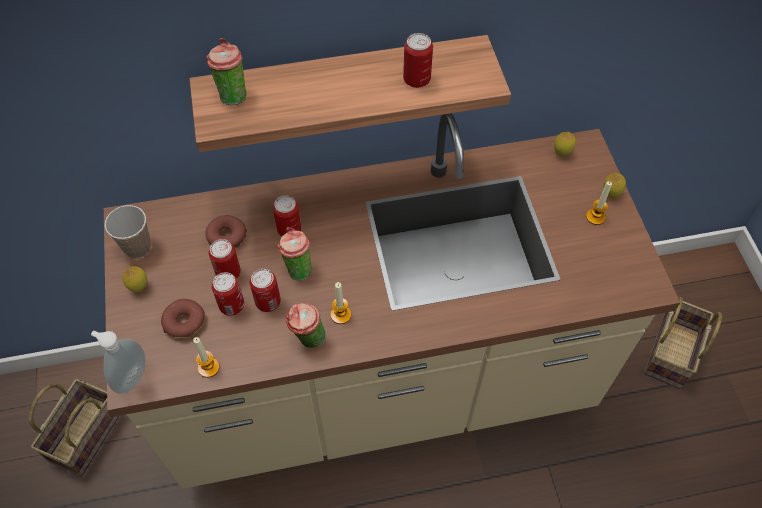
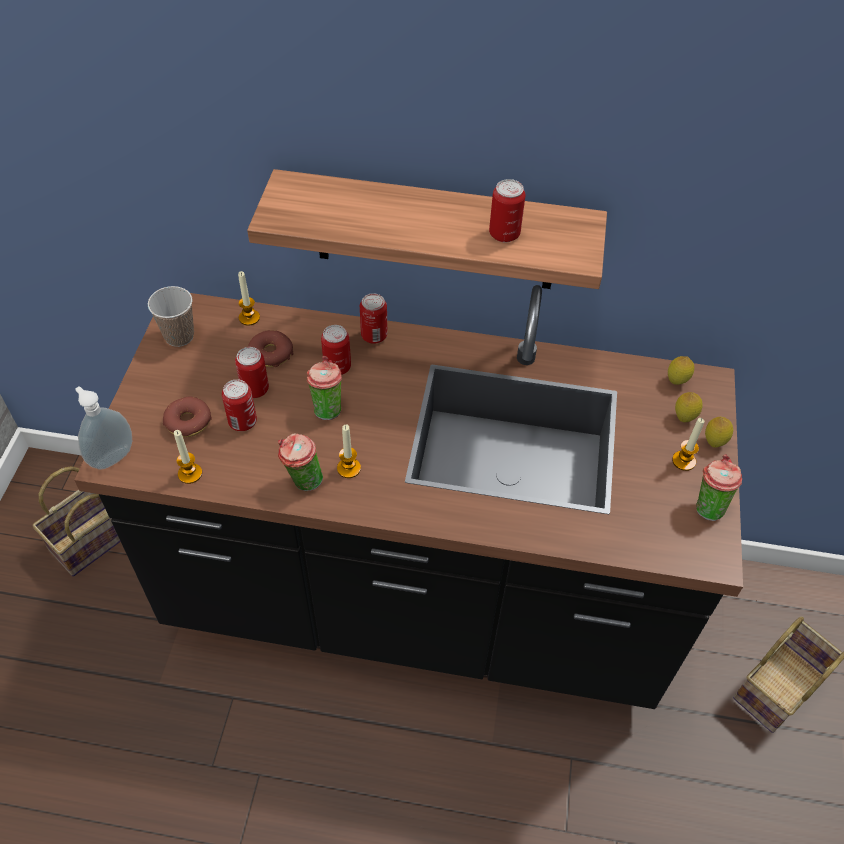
camera: 20 degrees right, 5 degrees down
beige counter [104,113,680,489] -> black counter [74,285,743,709]
lemon [122,266,147,293] -> lemon moved to [675,392,703,422]
cup [206,38,246,105] -> cup moved to [696,455,742,521]
can [250,269,281,312] -> can moved to [360,293,387,344]
none -> candle [238,271,260,326]

